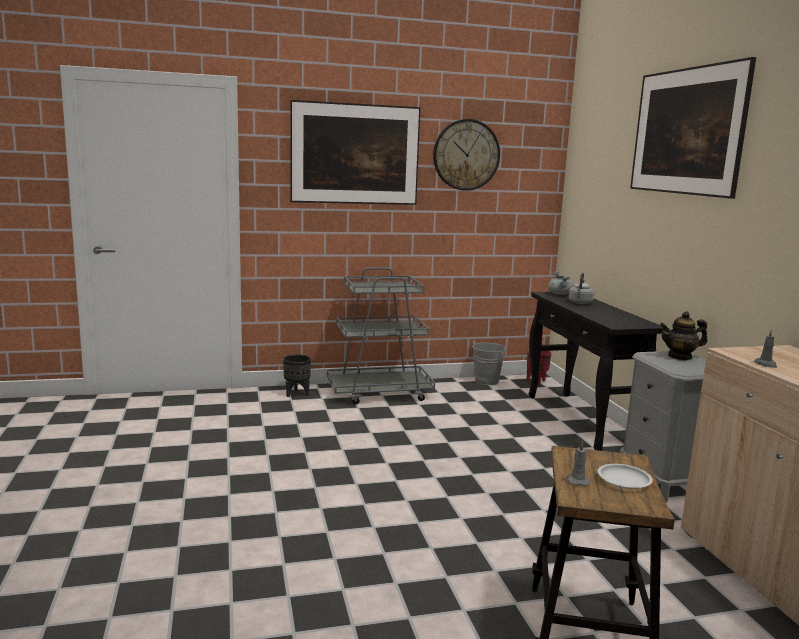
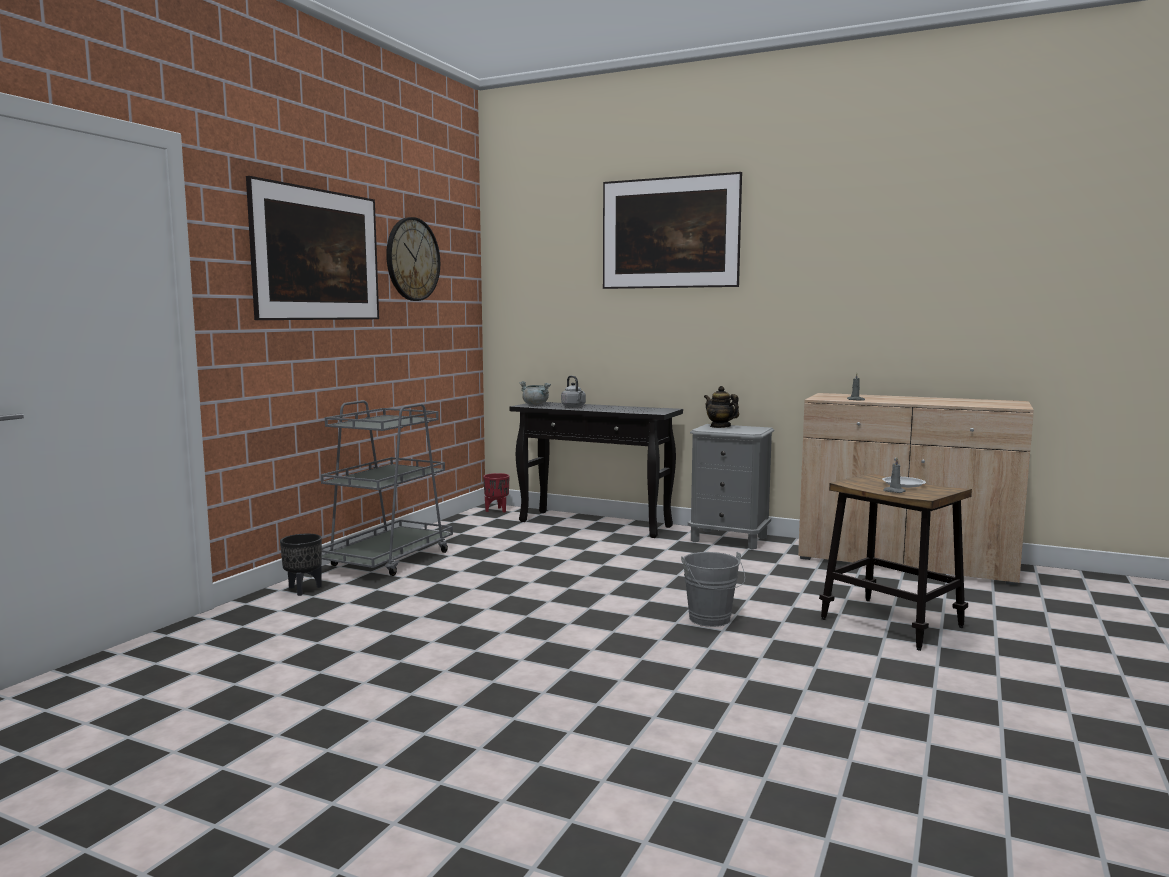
camera: 50 degrees left, 5 degrees down
grey bucket [468,341,507,385] -> grey bucket moved to [681,552,745,627]
teapot [660,311,707,360] -> teapot turned 105 degrees clockwise [704,386,739,428]

